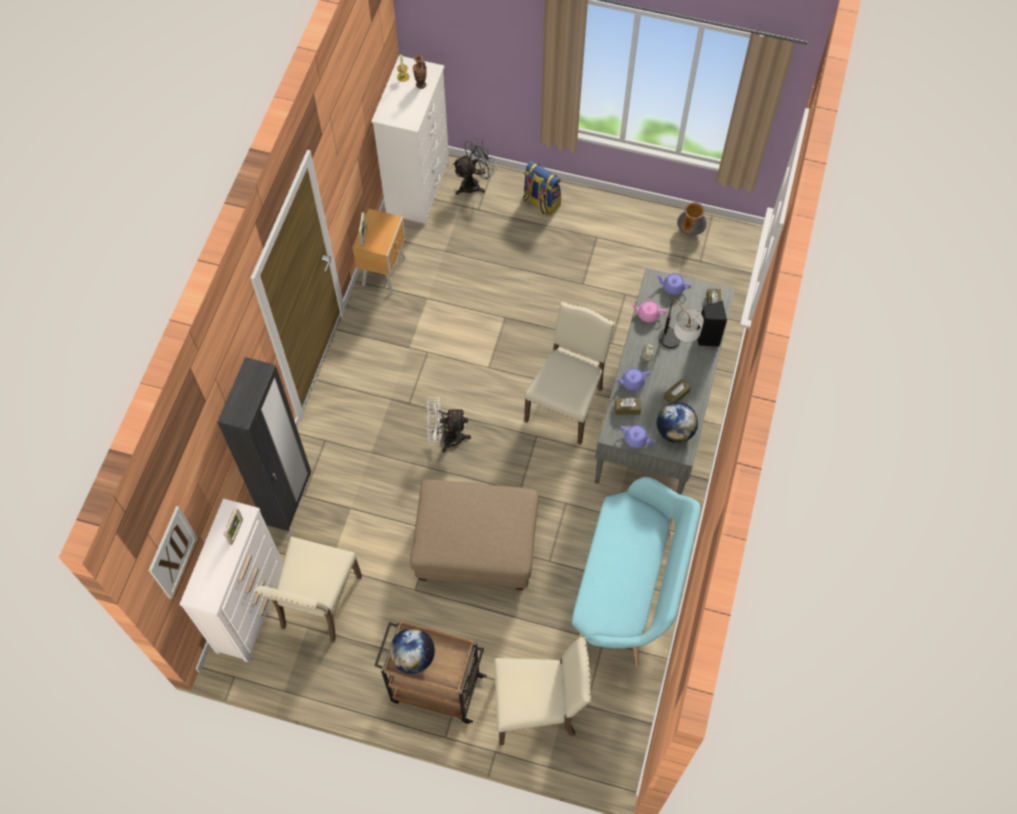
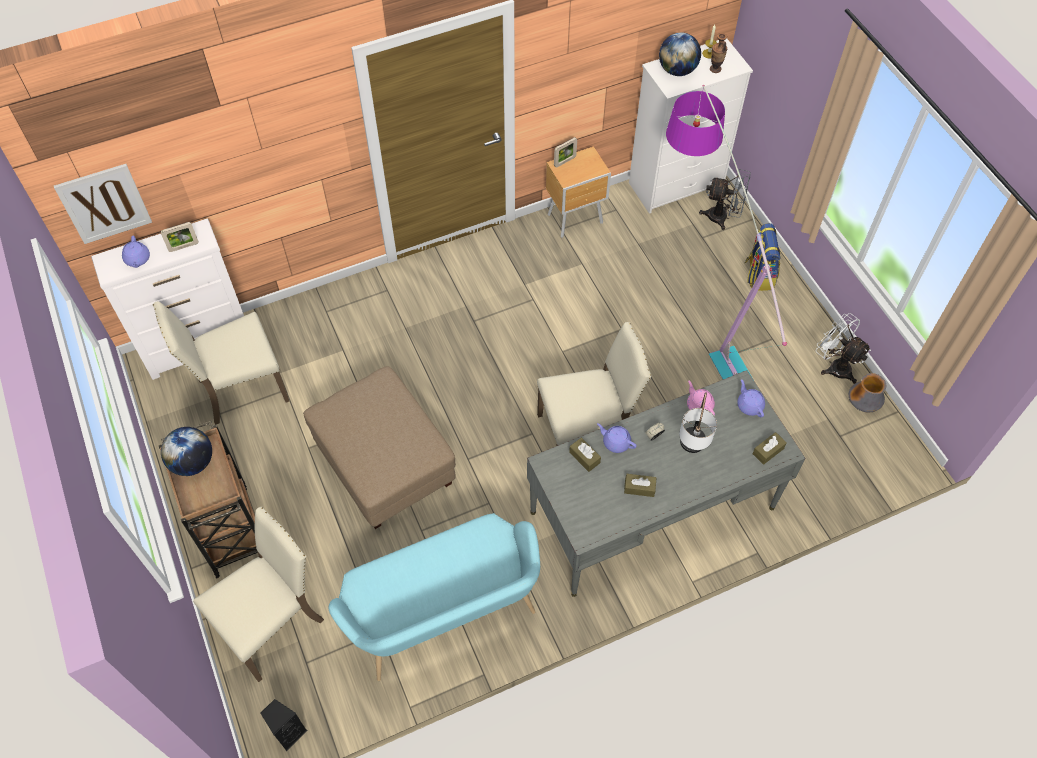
camera: 50 degrees right, 5 degrees down
black wardrobe [217,357,311,531] -> none
white fan [427,397,471,453] -> white fan moved to [816,313,871,384]
beige chair [494,637,591,745] -> beige chair turned 90 degrees counterclockwise [193,507,324,682]
purple teapot [620,425,656,448] -> purple teapot moved to [122,236,150,268]
globe [657,402,698,443] -> globe moved to [659,33,701,76]
black speaker [697,301,727,347] -> black speaker moved to [260,699,307,751]
none -> floor lamp [666,85,787,379]

